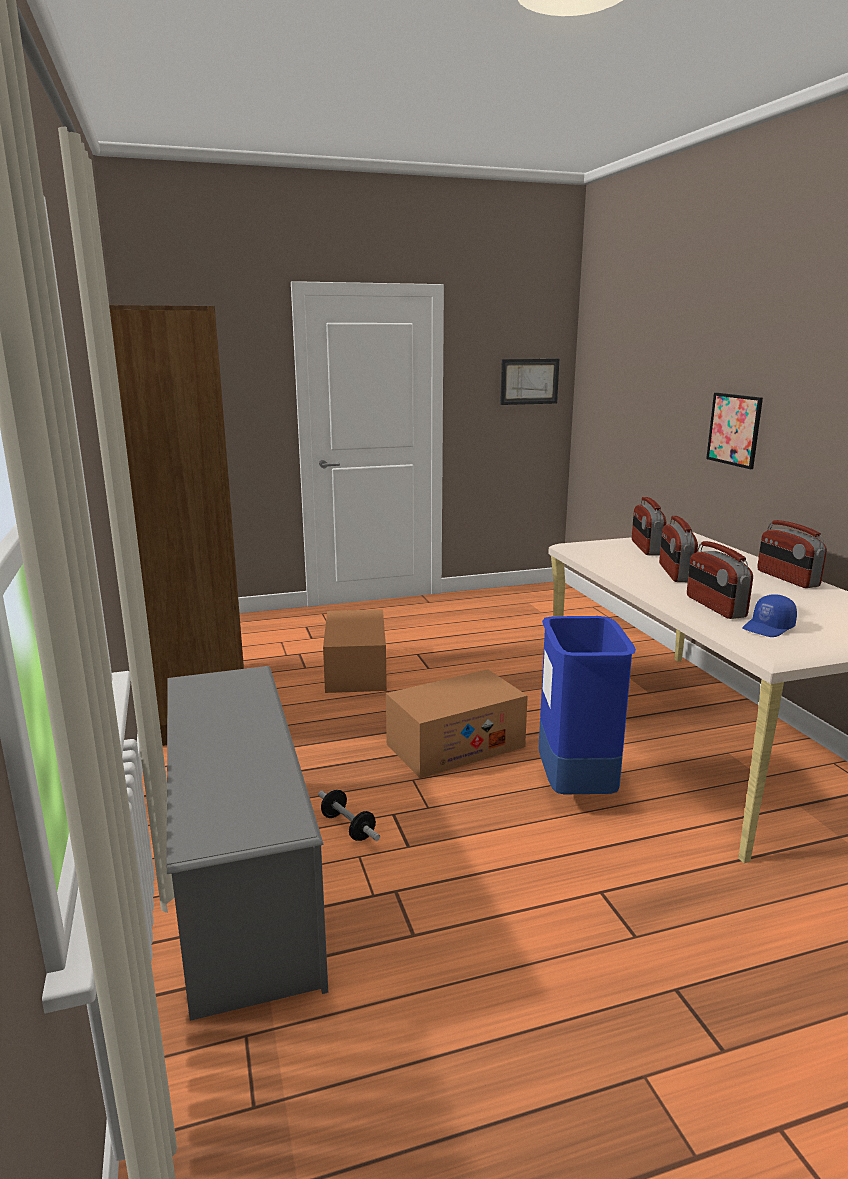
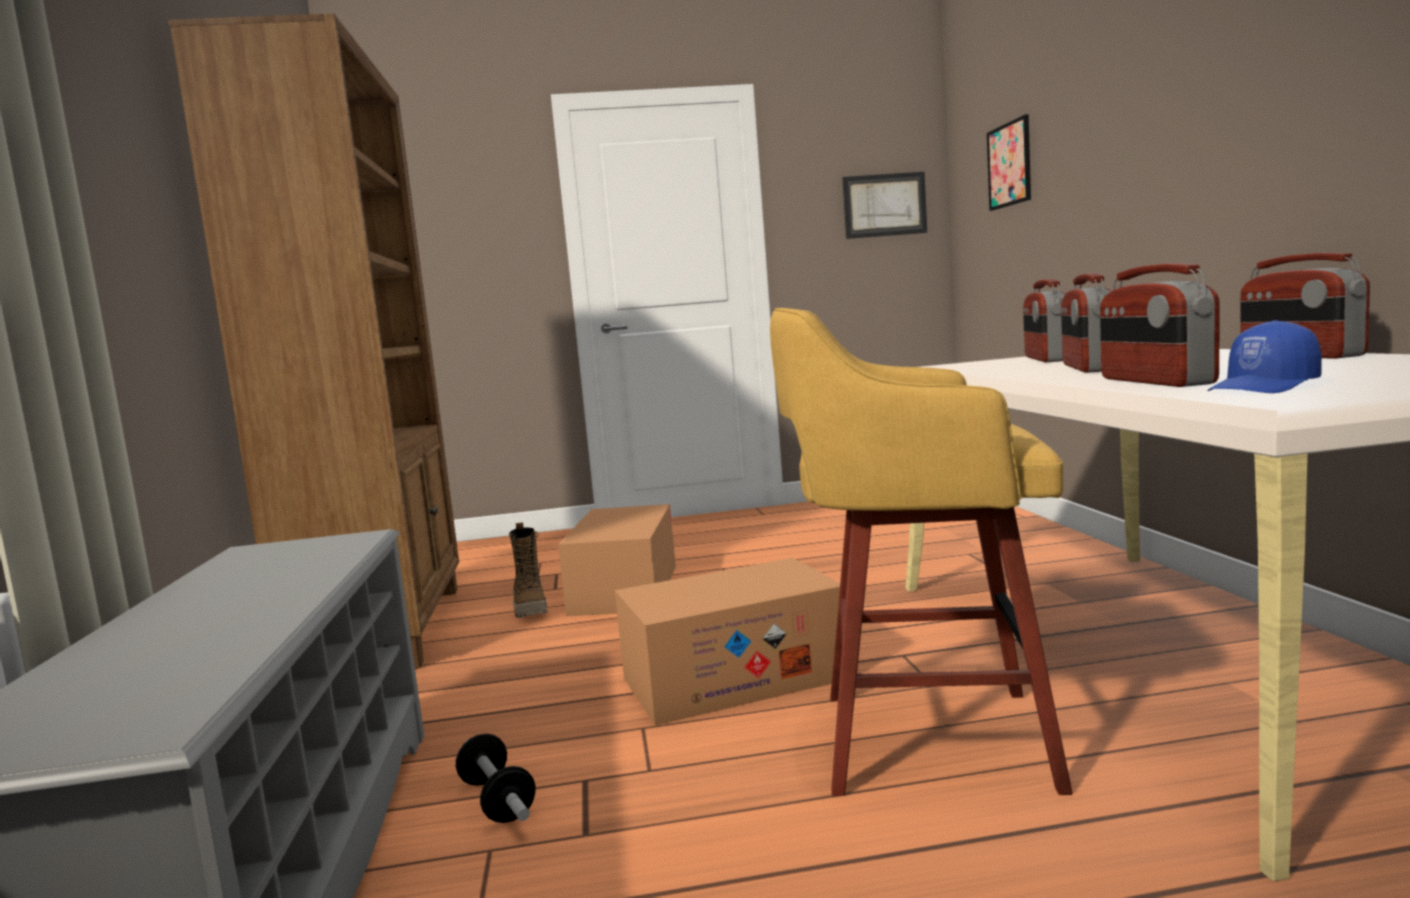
camera: 10 degrees right, 10 degrees down
blue trash can [539,616,636,794] -> yellow stool [770,308,1072,796]
picture [706,393,763,469] -> picture moved to [987,114,1031,211]
none -> boot [509,522,547,618]

